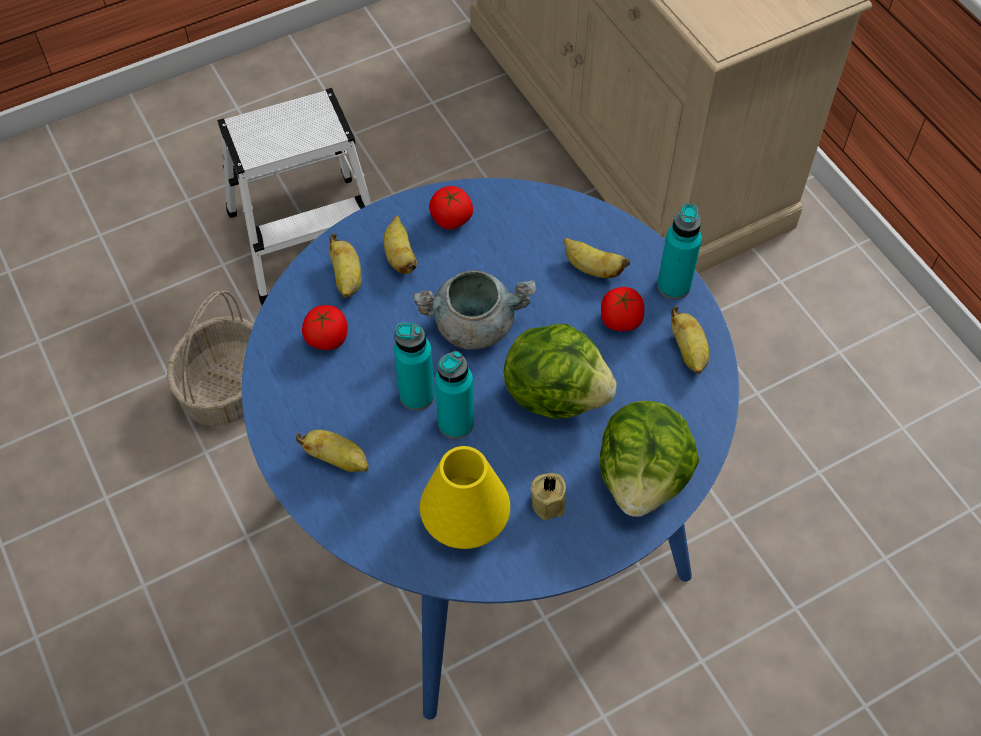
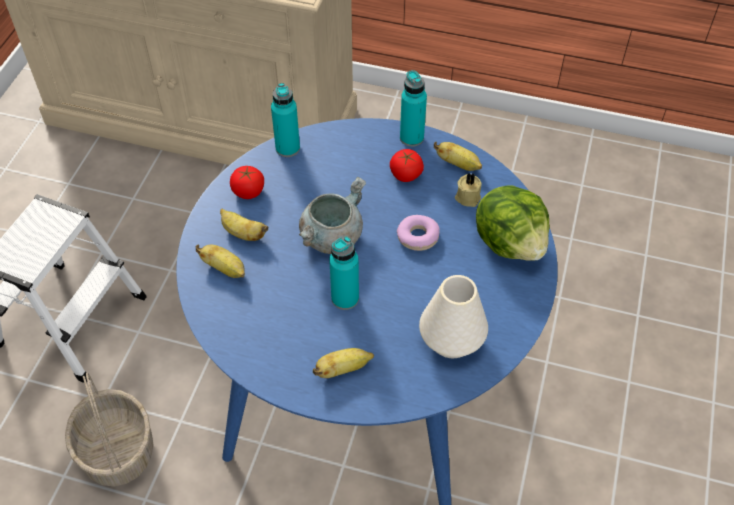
camera: 45 degrees left, 5 degrees down
tomato [302,305,348,350] -> none
yellow vase [420,446,510,549] -> white vase [419,275,488,358]
turquoise bottle [435,351,474,439] -> turquoise bottle moved to [271,83,300,157]
lettuce [504,324,617,419] -> donut [397,215,440,251]
beige candle [531,473,566,520] -> beige candle moved to [455,173,482,207]
banana [564,237,630,278] -> none

